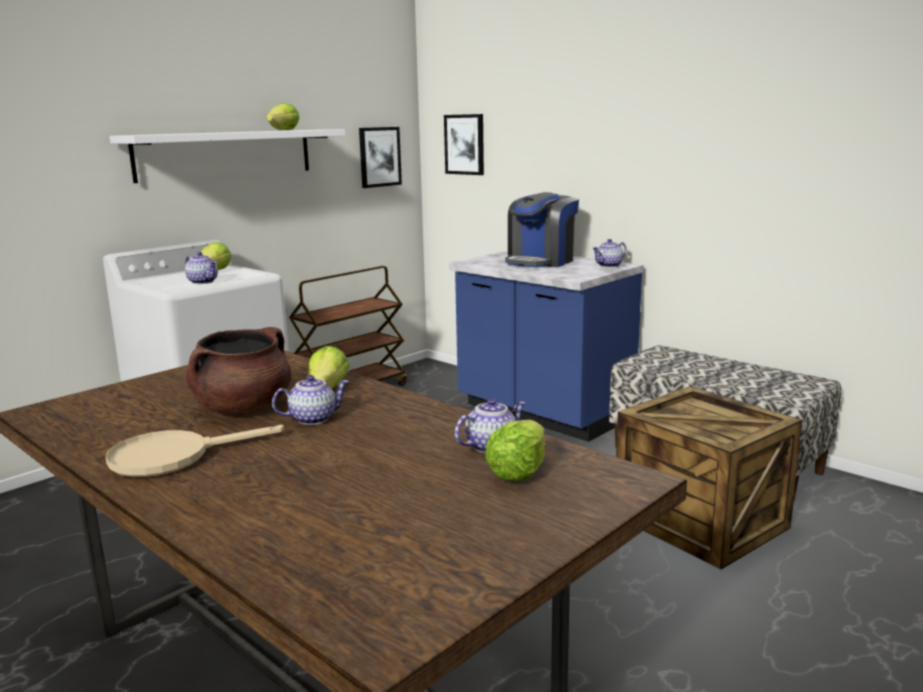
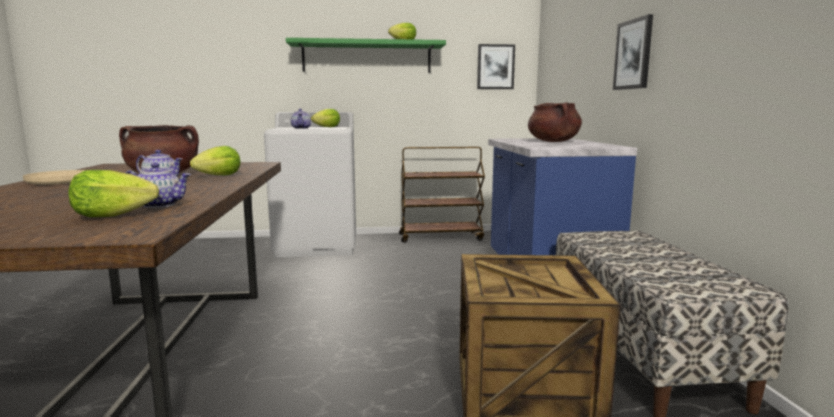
camera: 40 degrees right, 5 degrees down
white shelf [109,129,345,183] -> green shelf [286,38,446,73]
picture [444,114,484,175] -> picture moved to [613,14,653,90]
coffee machine [505,192,579,268] -> brown cooking pot [528,102,582,142]
teapot [592,239,627,267] -> none

